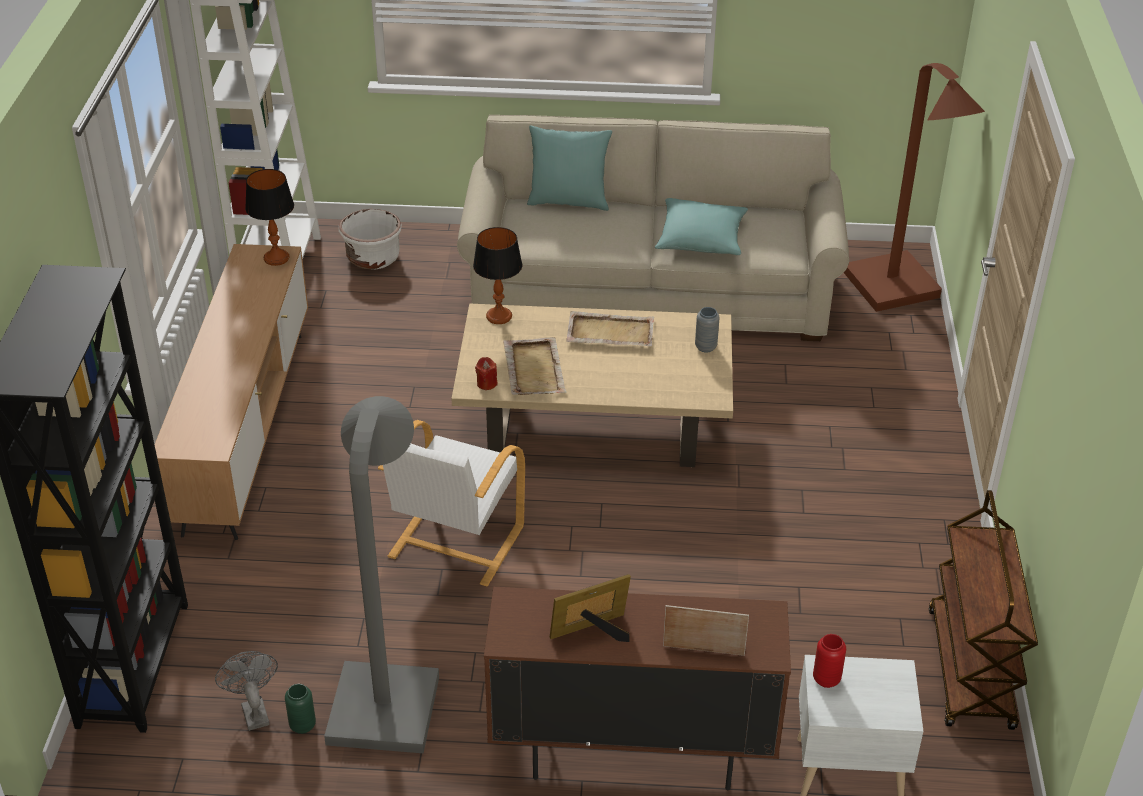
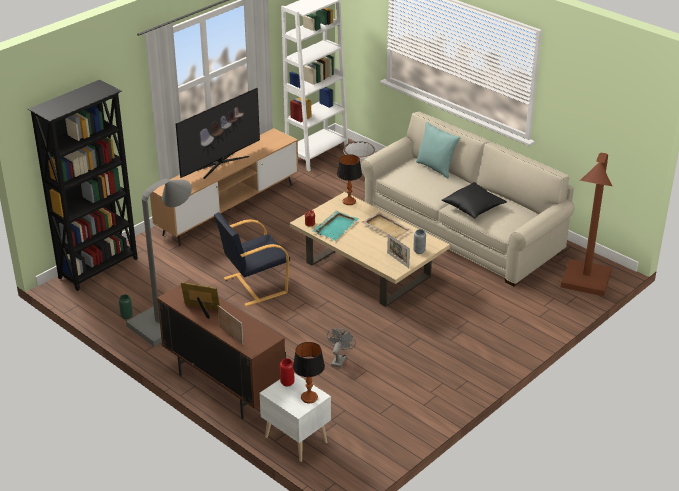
camera: 40 degrees right, 5 degrees down
grey fan [215,651,278,731] -> grey fan moved to [327,328,356,368]
table lamp [245,169,294,266] -> table lamp moved to [293,342,325,403]
white armchair [378,420,525,586] -> black armchair [214,213,290,306]
beige tray [503,337,567,395] -> turquoise tray [313,211,359,241]
turquoise pillow [655,198,748,255] -> black pillow [442,182,507,219]
brown cart [929,490,1038,730] -> none
none -> television [176,88,260,179]
none -> picture frame [387,233,410,268]

